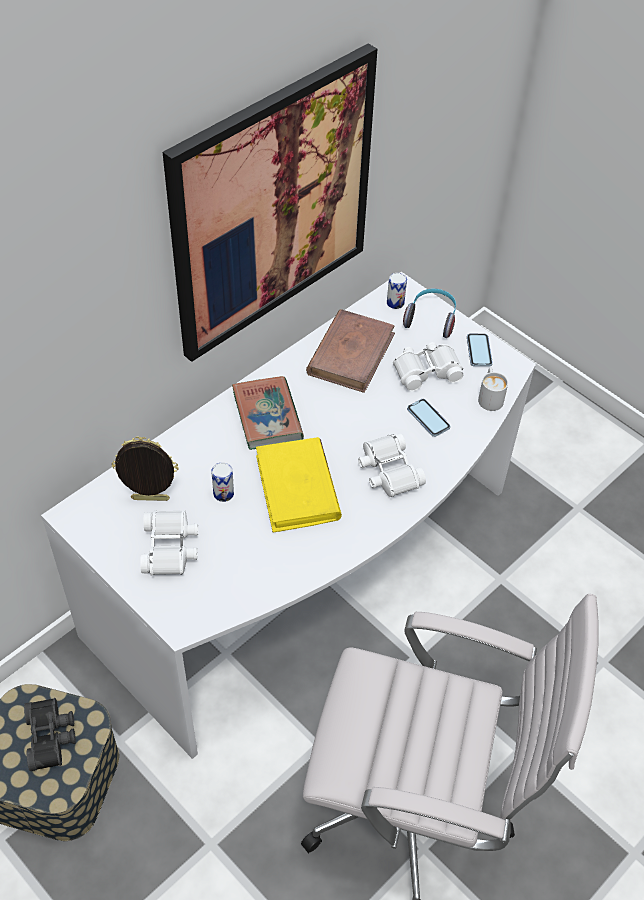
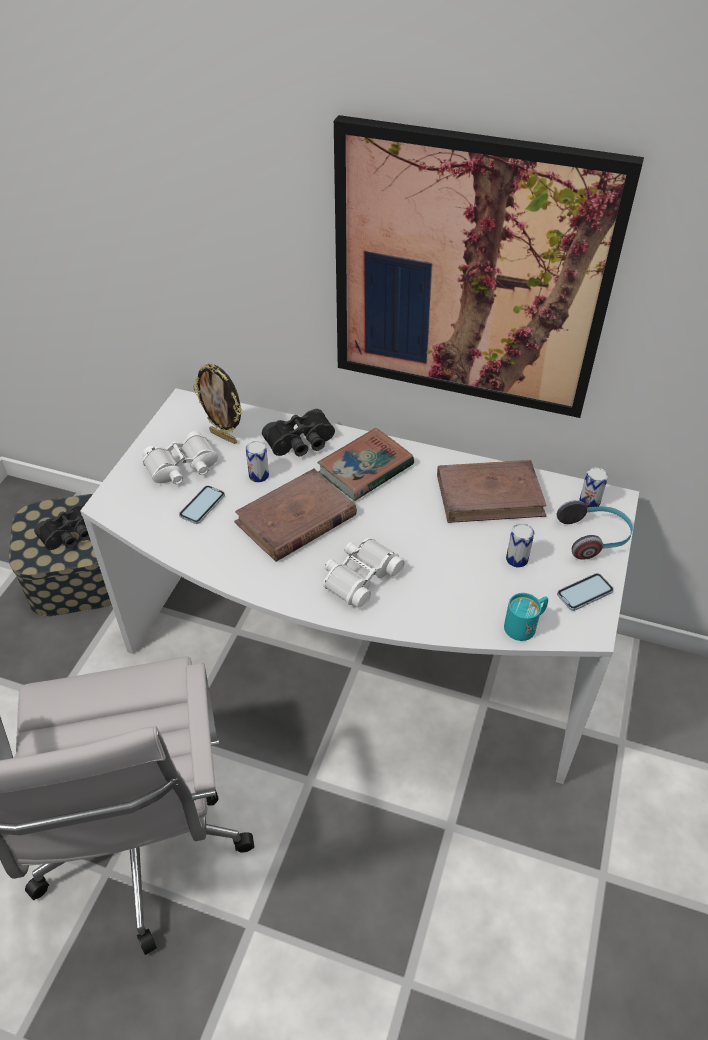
camera: 65 degrees right, 5 degrees down
picture frame [112,437,178,501] -> picture frame turned 150 degrees clockwise [193,363,242,444]
yellow book [256,437,342,532] -> brown book [234,469,357,562]
white binoculars [393,342,463,391] -> can [506,524,534,567]
phone [407,399,450,437] -> phone moved to [179,485,225,524]
white mug [478,367,508,411] -> turquoise mug [504,593,548,641]
none -> black binoculars [262,409,335,456]

